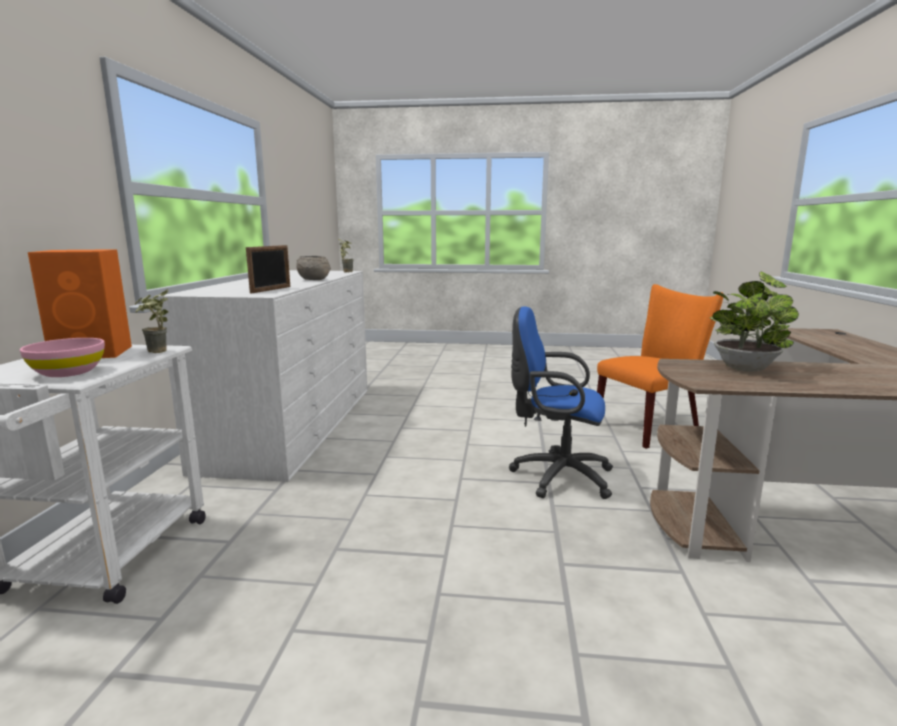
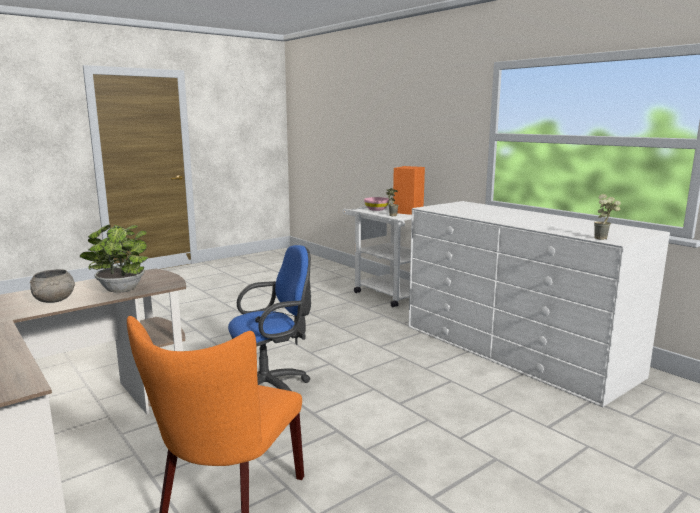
camera: 135 degrees right, 0 degrees up
picture frame [246,245,290,293] -> none
grey bowl [296,256,331,280] -> grey bowl moved to [30,269,75,303]

